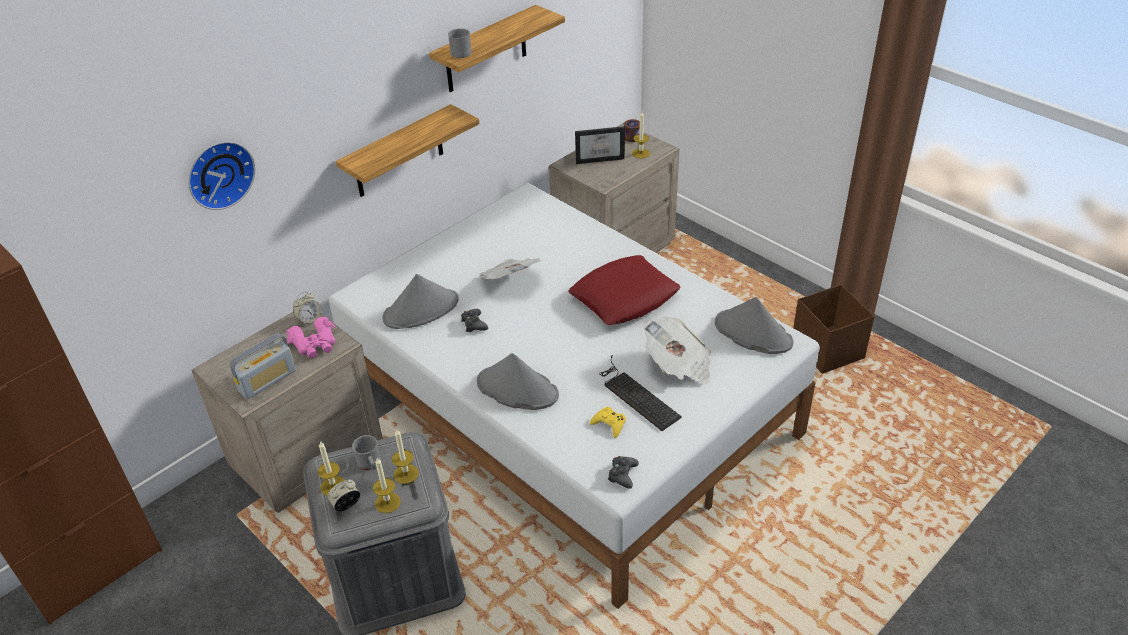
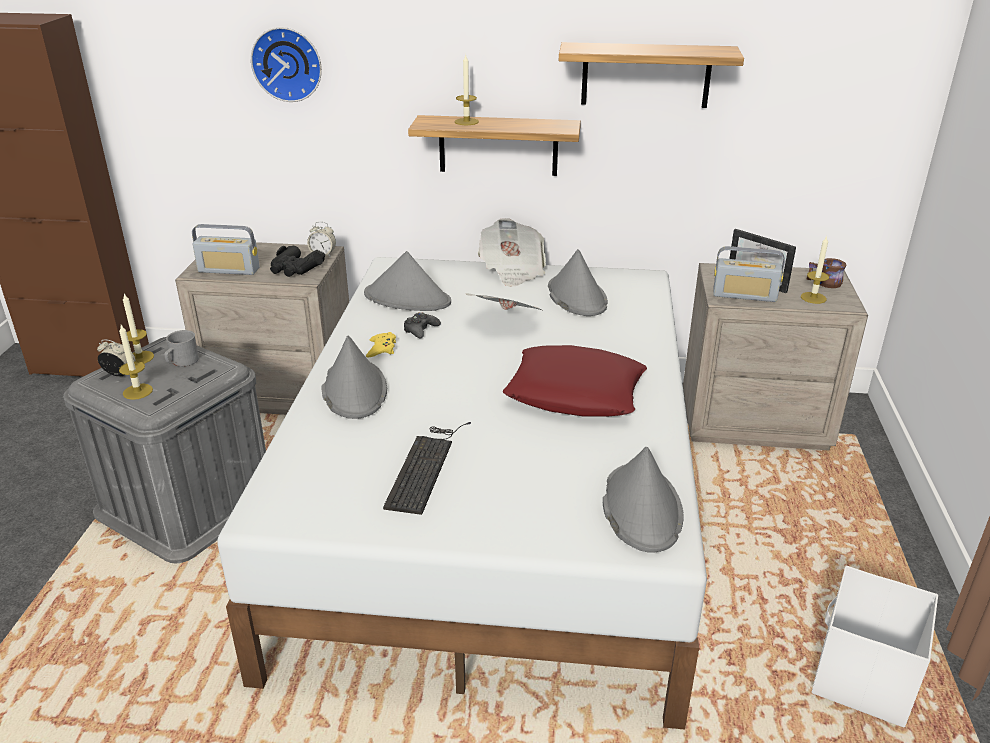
camera: 50 degrees right, 10 degrees down
pink binoculars [286,317,335,358] -> black binoculars [270,246,325,277]
candle [392,428,419,484] -> candle moved to [455,55,479,125]
grey mug [448,28,472,58] -> none
yellow game controller [590,407,626,438] -> yellow game controller moved to [366,332,396,357]
black game controller [608,456,639,489] -> none
newspaper [644,317,711,384] -> newspaper moved to [478,218,546,287]
brown storage box [793,284,875,374] -> white storage box [812,565,938,728]
none -> grey hat [548,249,608,316]
none -> radio [713,246,785,302]

